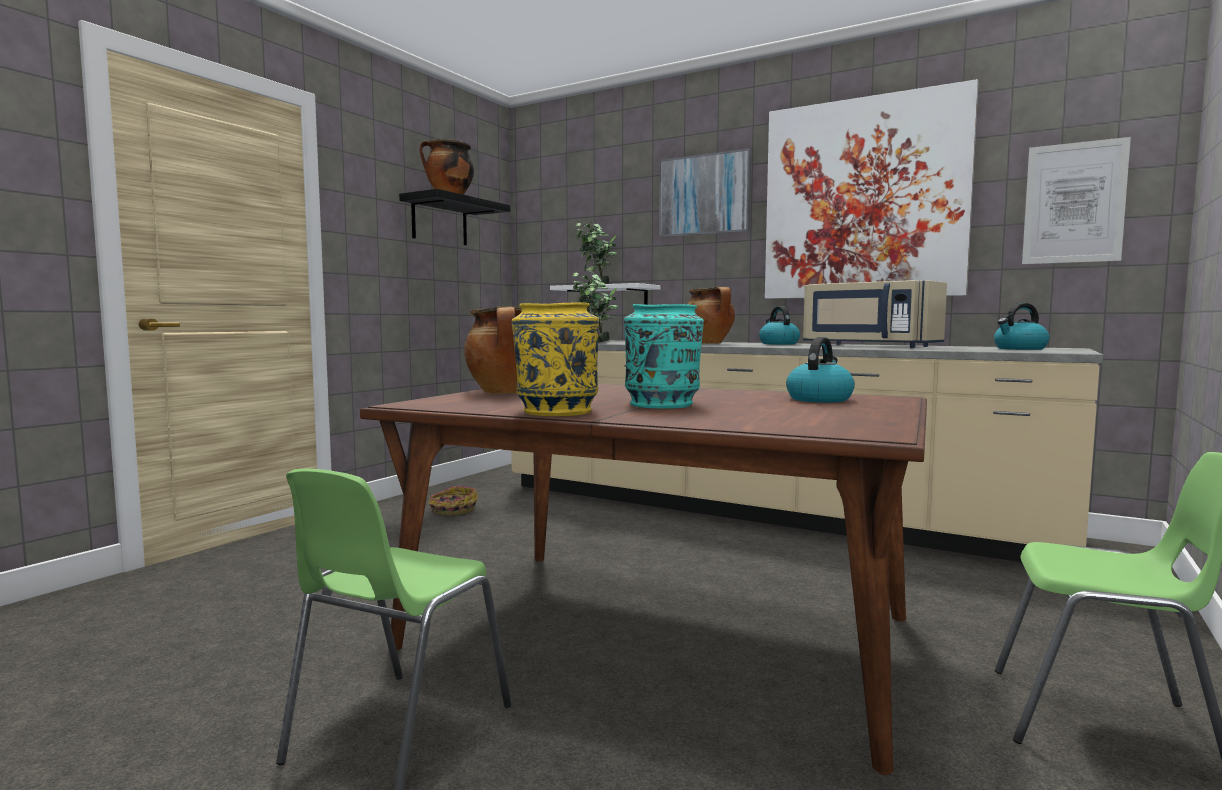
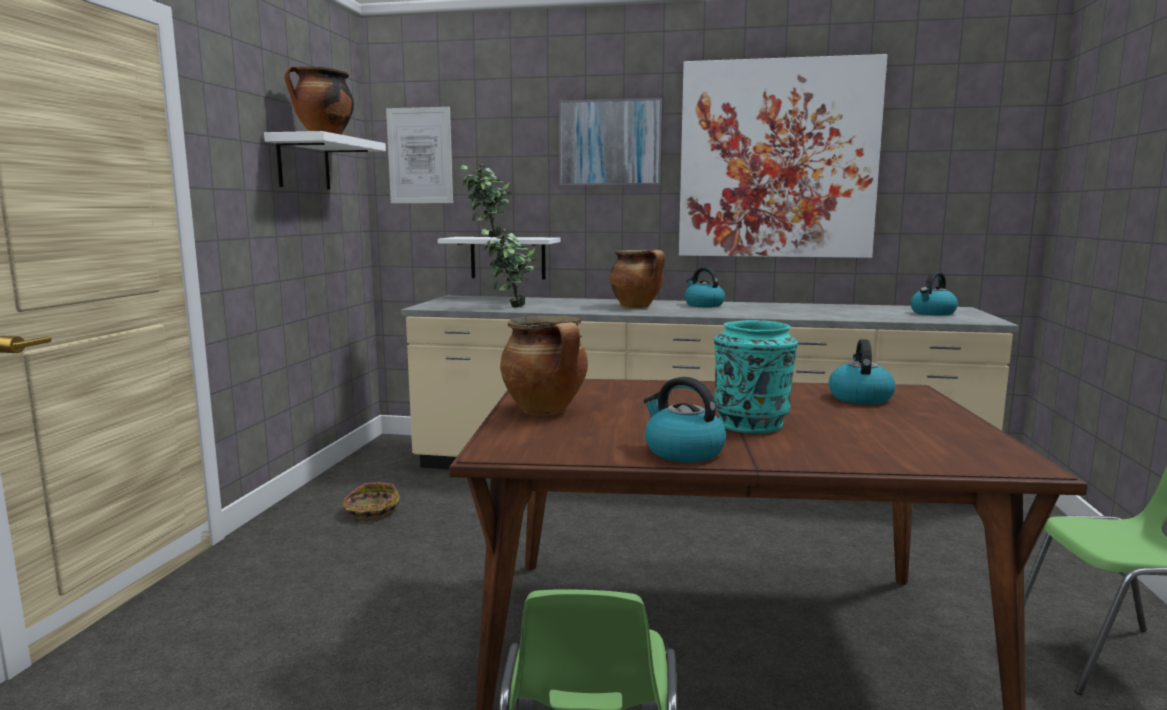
camera: 20 degrees left, 5 degrees up
black shelf [399,189,510,245] -> white shelf [264,131,386,190]
yellow vase [511,303,599,416] -> kettle [644,377,726,463]
beige microwave [803,280,947,348] -> none
picture [1022,137,1131,264] -> picture moved to [386,107,453,203]

